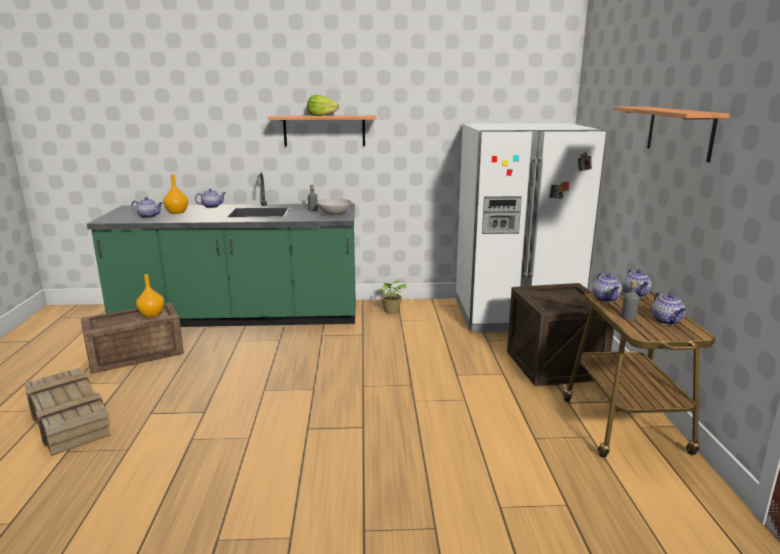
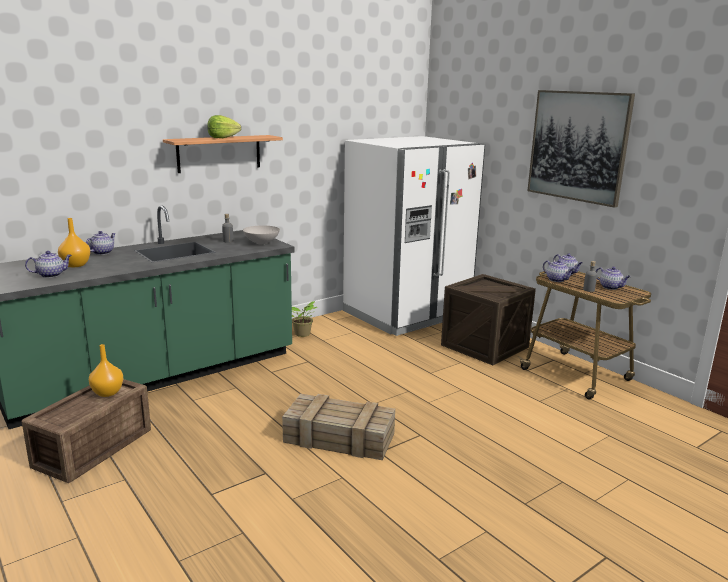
camera: 35 degrees left, 0 degrees up
crate [25,368,110,456] -> crate moved to [282,394,395,460]
shelf [613,106,730,162] -> picture [527,90,635,208]

